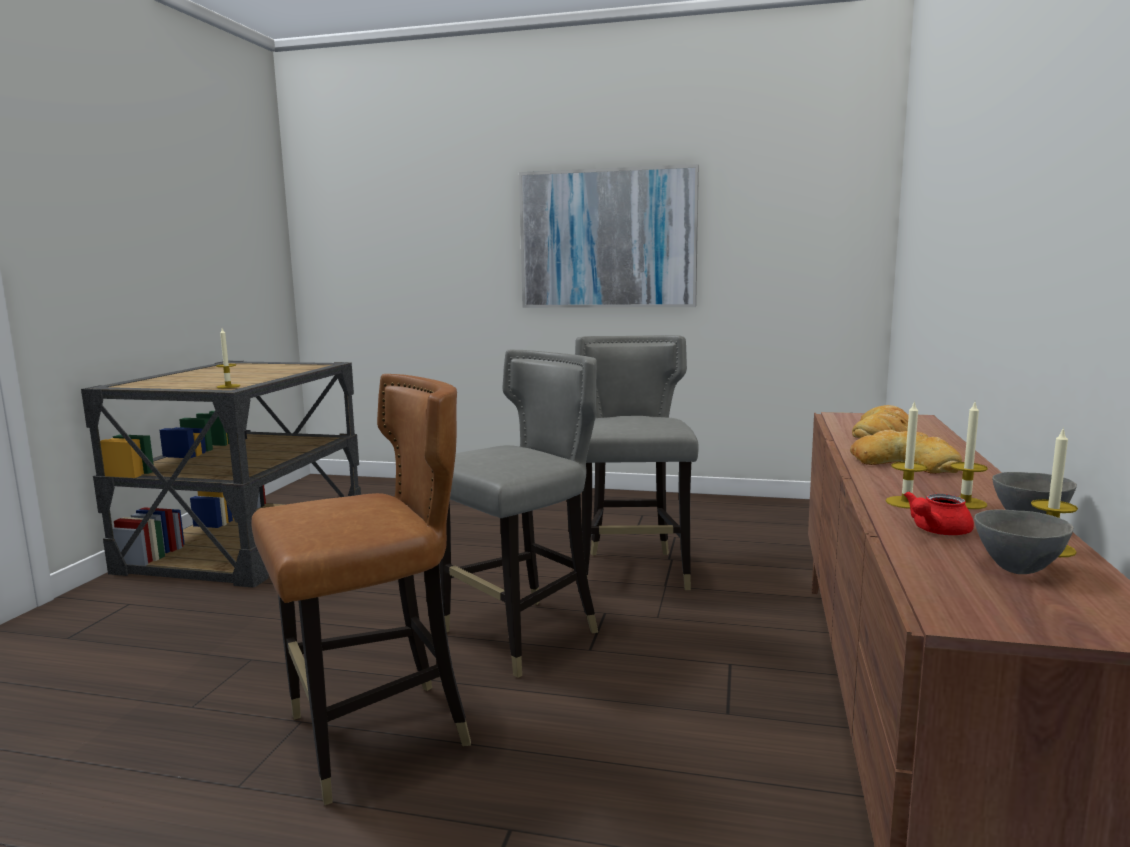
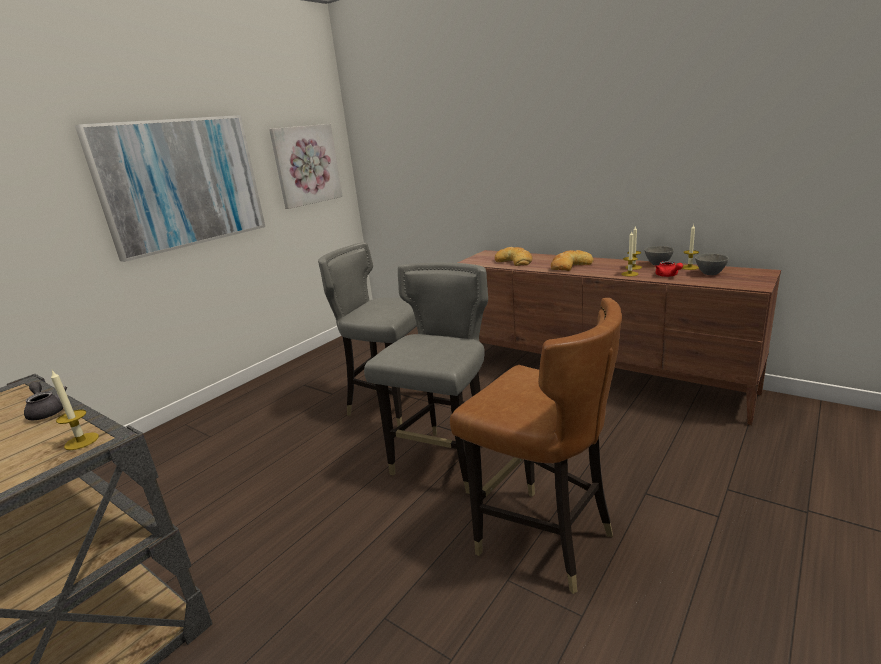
camera: 65 degrees left, 10 degrees up
brown chair [252,374,471,805] -> brown chair turned 135 degrees clockwise [450,298,622,594]
grey chair [439,350,598,678] -> grey chair turned 45 degrees clockwise [364,263,488,494]
none -> grey teapot [24,382,67,420]
none -> picture [269,124,343,209]

